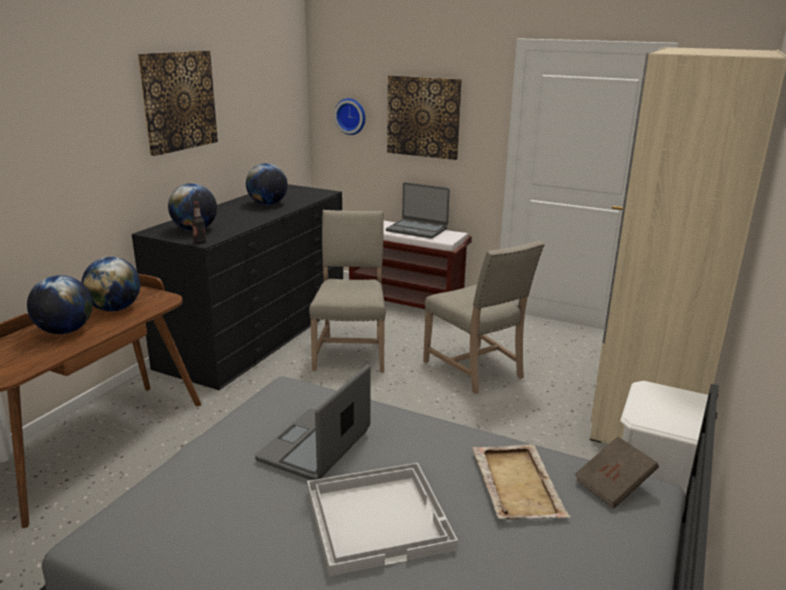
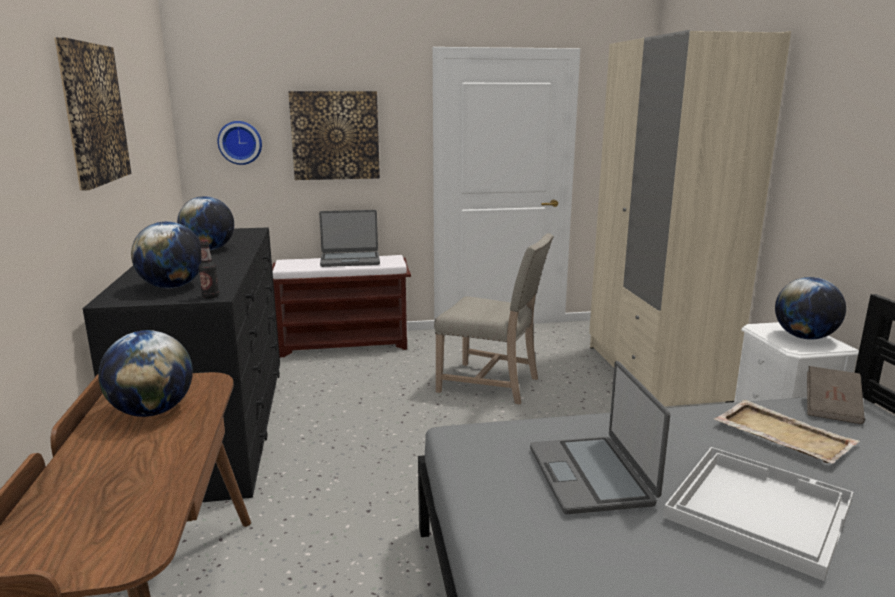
camera: 35 degrees left, 5 degrees down
globe [27,275,93,334] -> globe moved to [775,277,846,340]
beige chair [309,210,386,373] -> none

